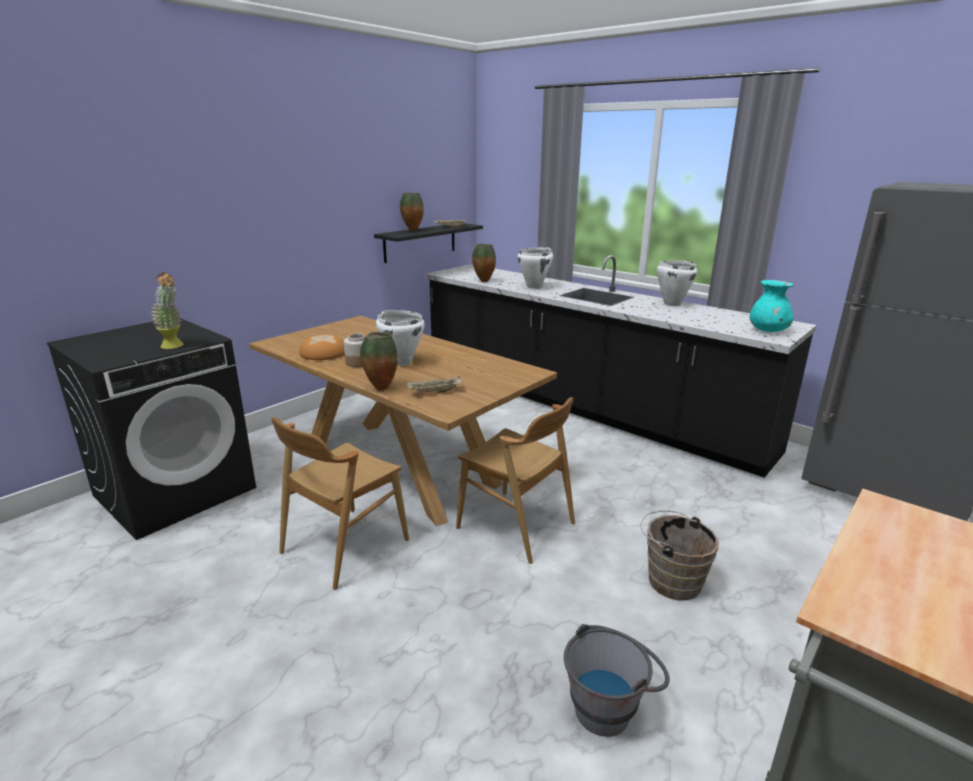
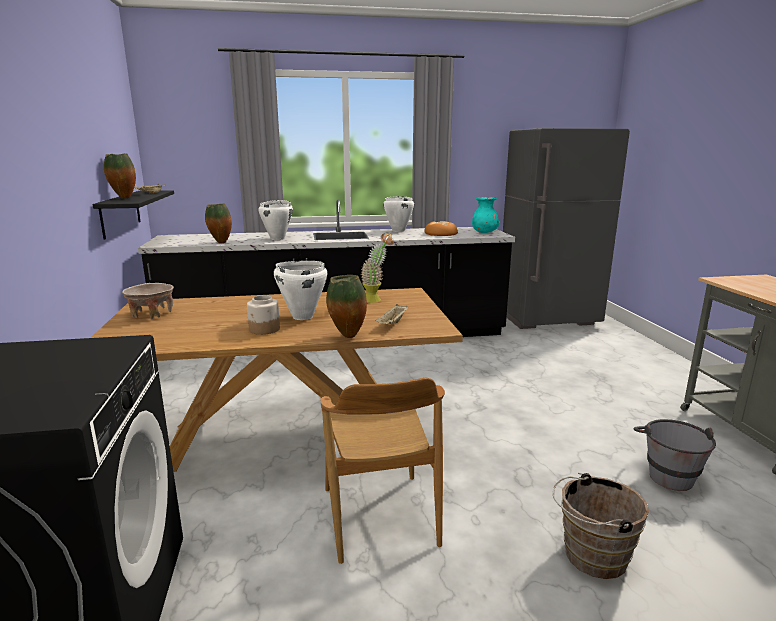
camera: 50 degrees left, 5 degrees down
potted plant [151,272,183,349] -> potted plant moved to [360,233,394,303]
bread [299,334,345,360] -> bread moved to [424,221,458,236]
brown chair [456,397,575,564] -> none
brown bucket [641,511,719,600] -> brown bucket moved to [553,473,649,579]
none -> beige bowl [122,283,174,319]

